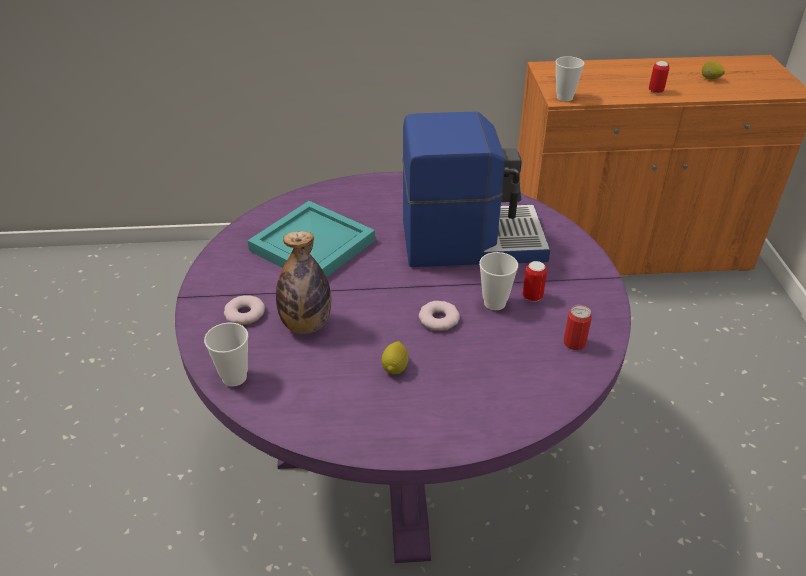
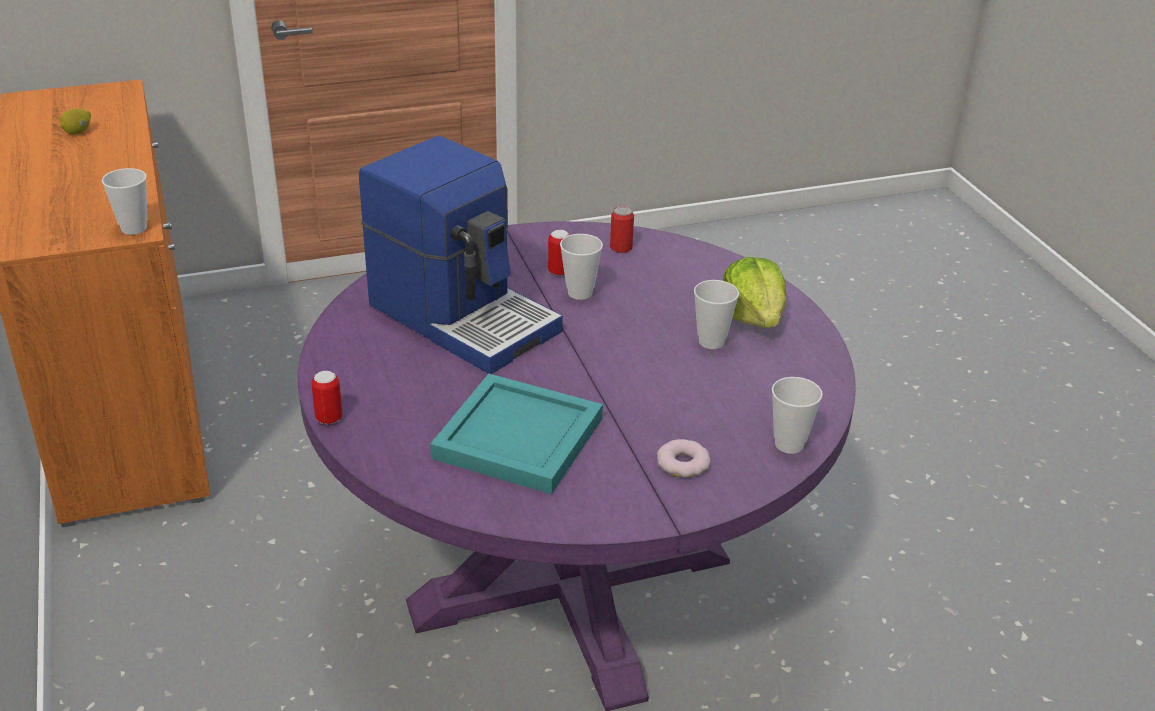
camera: 105 degrees left, 5 degrees down
bottle [276,231,331,334] -> none
lemon [382,341,409,374] -> cup [694,280,739,349]
coffee machine [402,111,550,267] -> coffee machine turned 150 degrees clockwise [359,136,563,374]
donut [419,301,460,331] -> none
can [649,61,669,94] -> can moved to [311,371,343,424]
none -> lettuce [723,257,787,328]

